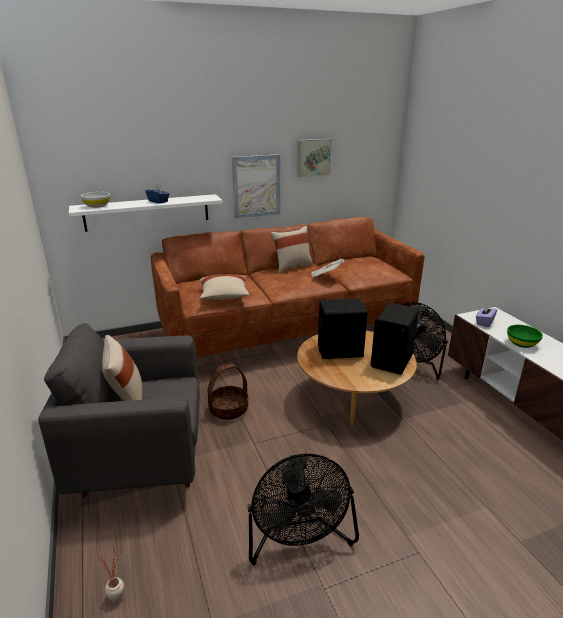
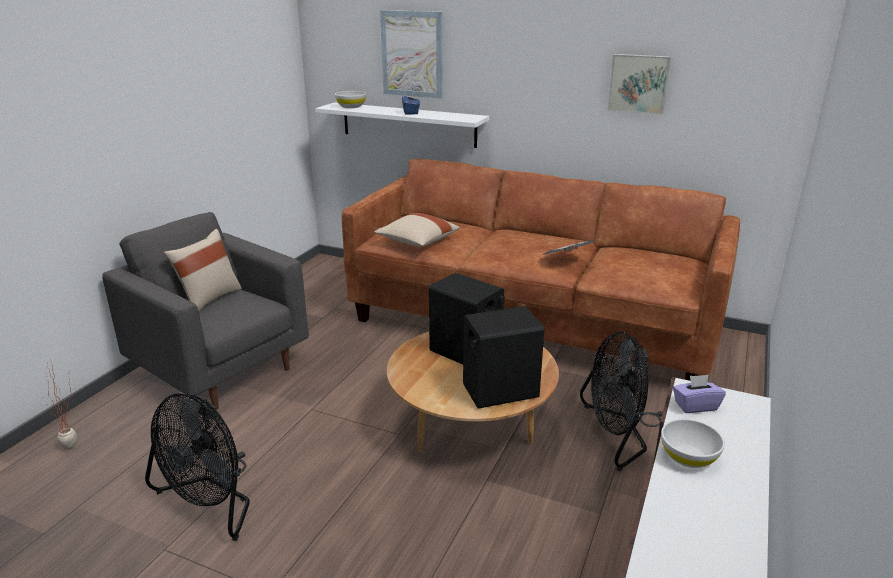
camera: 45 degrees right, 0 degrees up
basket [207,363,248,420] -> none
picture [232,154,280,218] -> picture moved to [380,10,443,98]
beige pillow [270,226,313,273] -> none
green bowl [507,325,543,348] -> white bowl [661,419,725,468]

